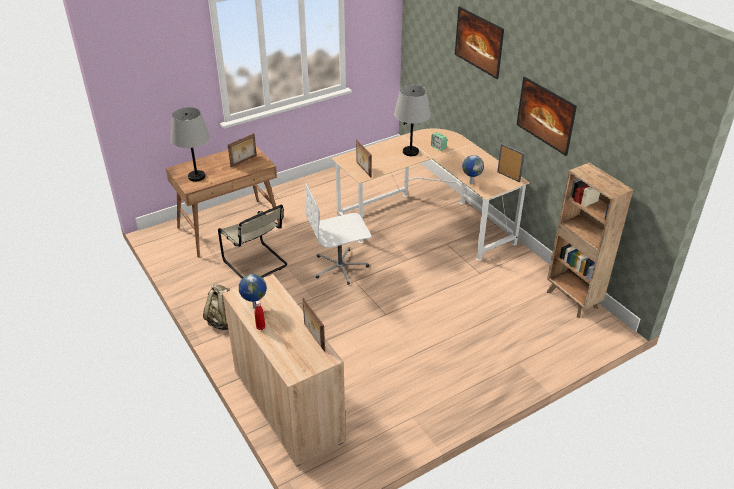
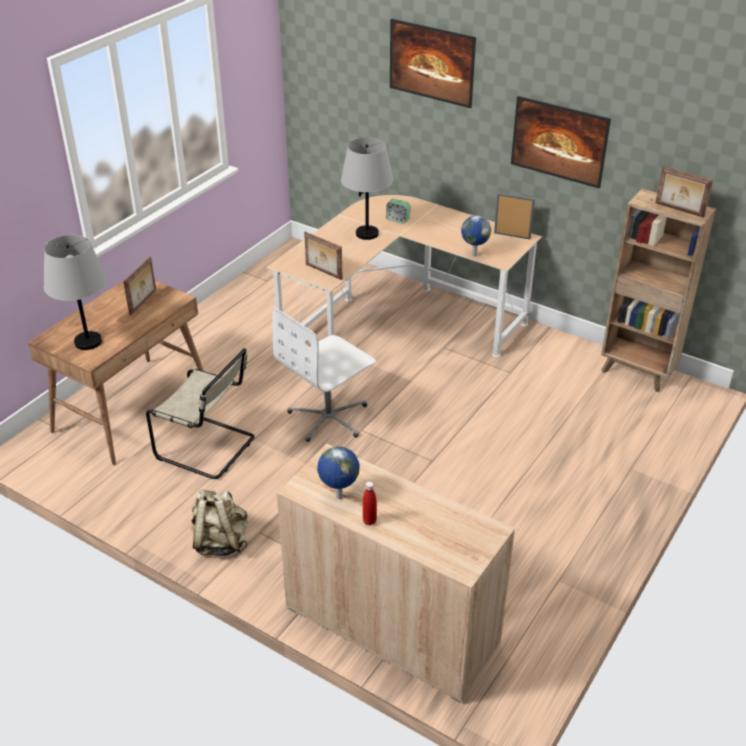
camera: 25 degrees left, 0 degrees up
picture frame [303,298,325,352] -> picture frame moved to [655,166,713,218]

